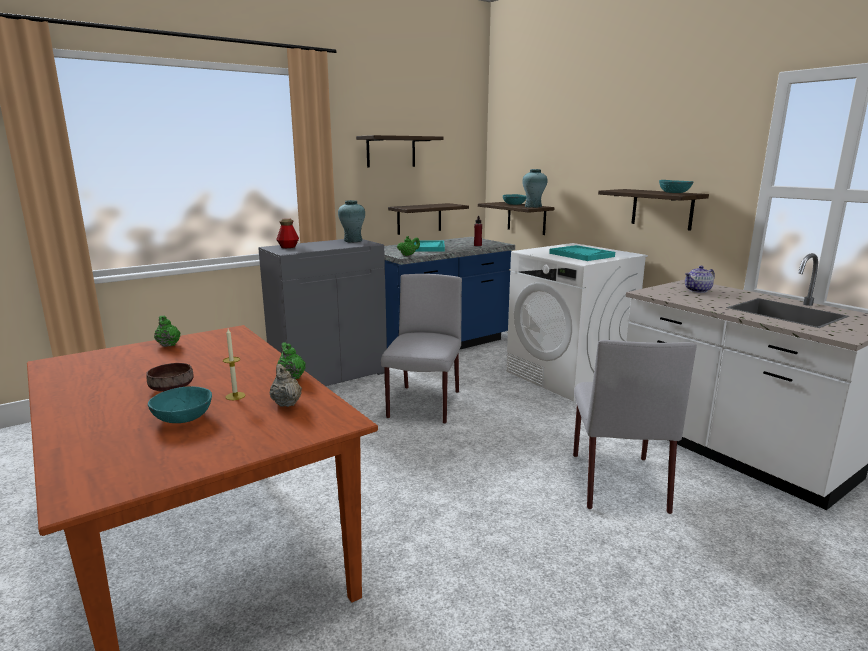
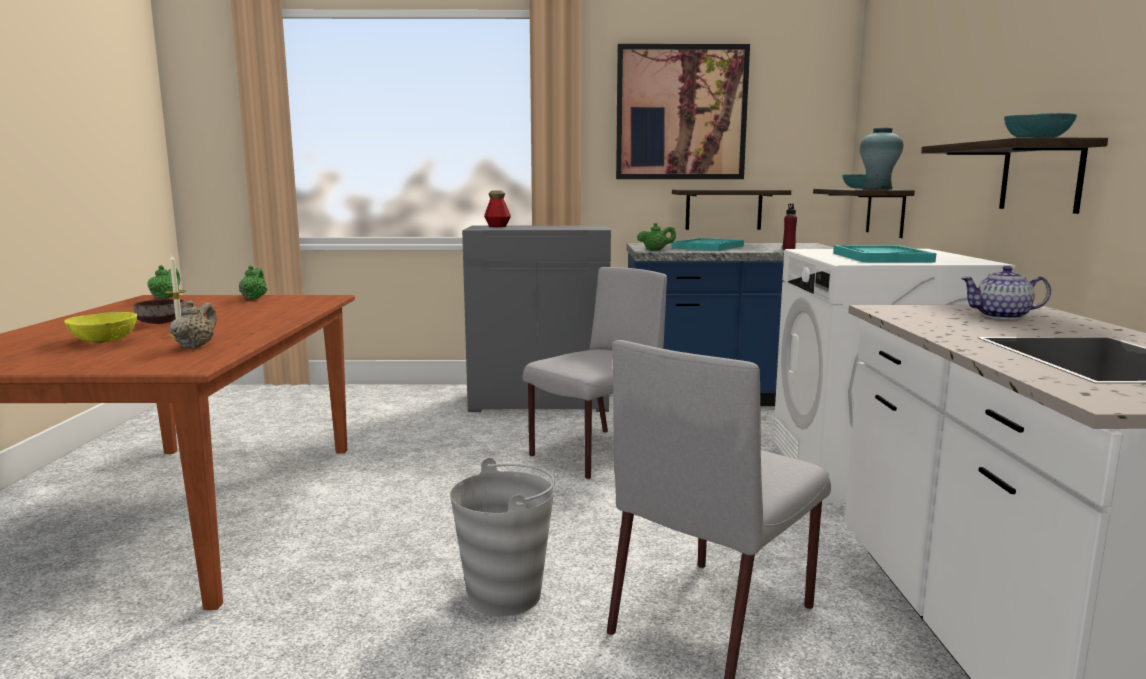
camera: 35 degrees right, 5 degrees down
turquoise bowl [148,386,212,423] -> yellow bowl [64,312,137,343]
green teapot [277,342,306,379] -> green teapot moved to [147,265,180,299]
turquoise vase [338,200,365,242] -> none
shelf [356,135,444,168] -> picture [616,44,750,179]
none -> grey bucket [450,458,555,616]

